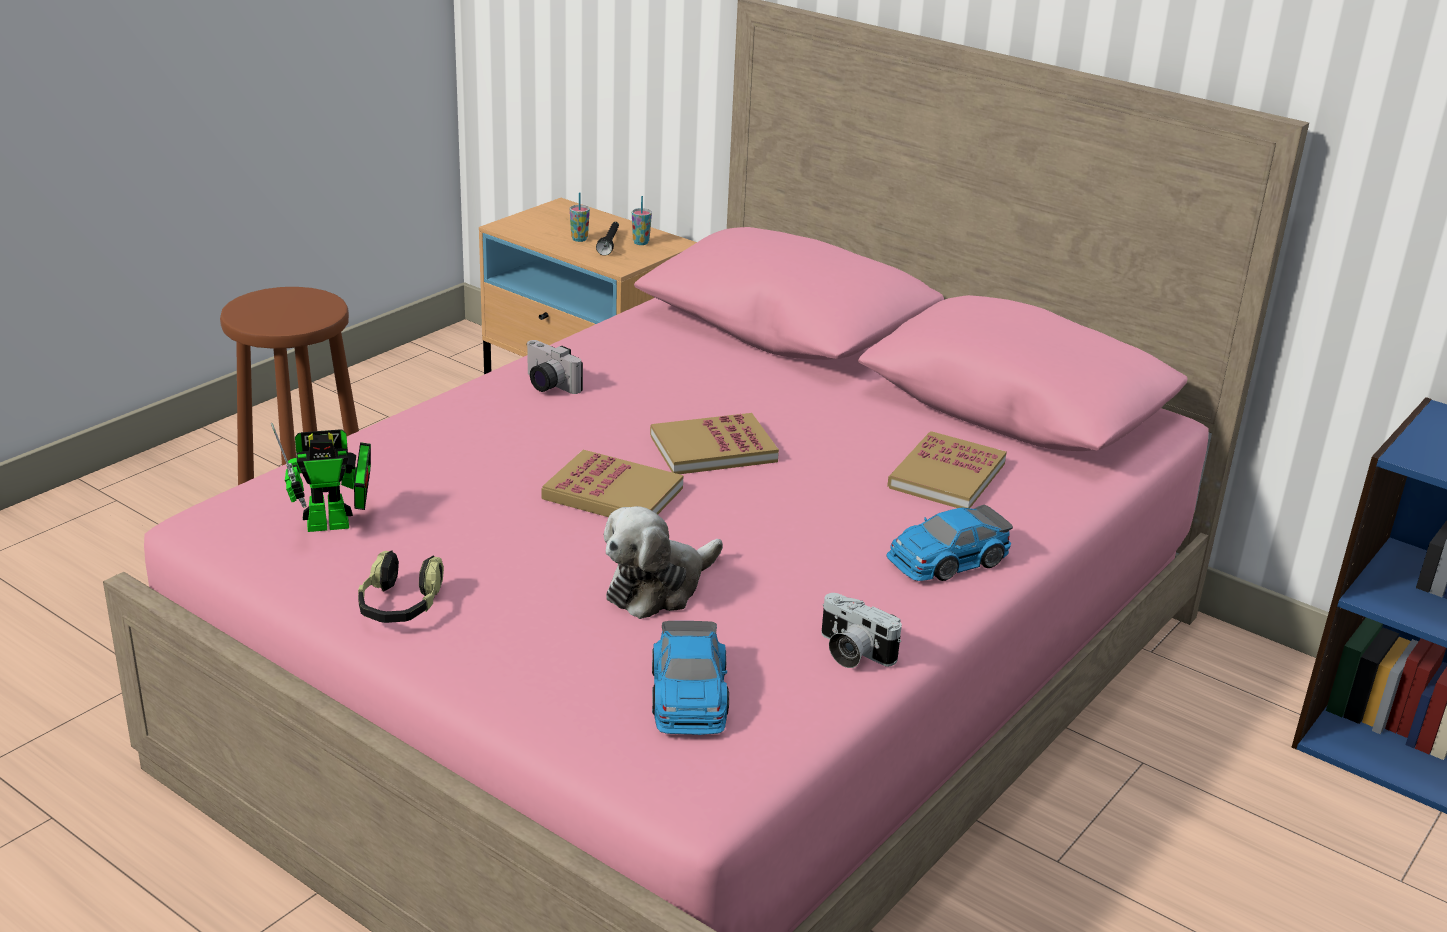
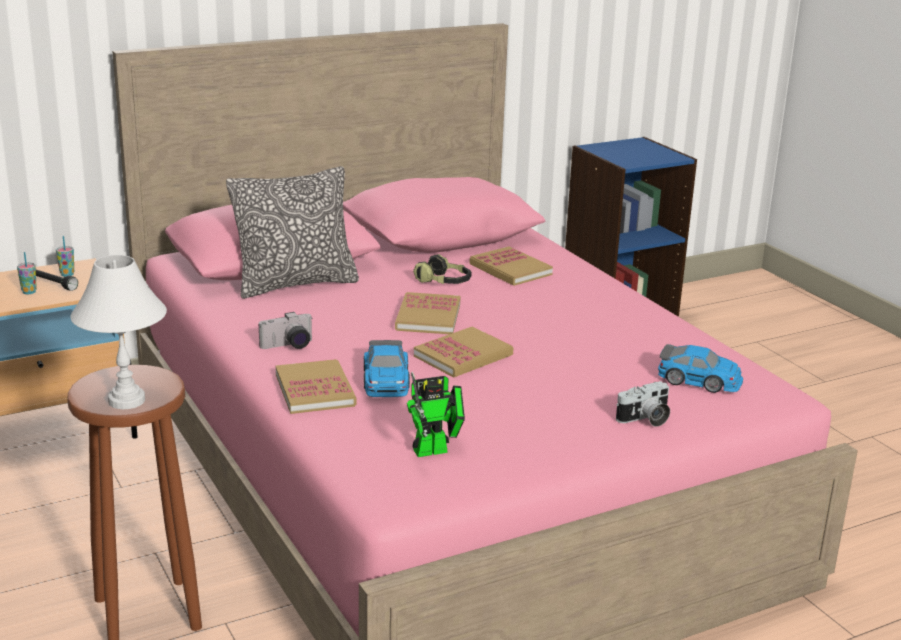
camera: 65 degrees left, 5 degrees down
toy robot [271,423,371,532] -> toy robot turned 60 degrees clockwise [407,372,465,457]
headphones [358,550,444,623] -> headphones moved to [413,254,472,284]
plush toy [604,506,723,619] -> none
camera [821,593,902,668] -> camera moved to [616,381,670,427]
toy car [886,505,1013,581] -> toy car moved to [364,340,410,397]
none -> white table lamp [71,255,167,409]
none -> pillow [226,166,359,299]
none -> book [276,359,356,414]

